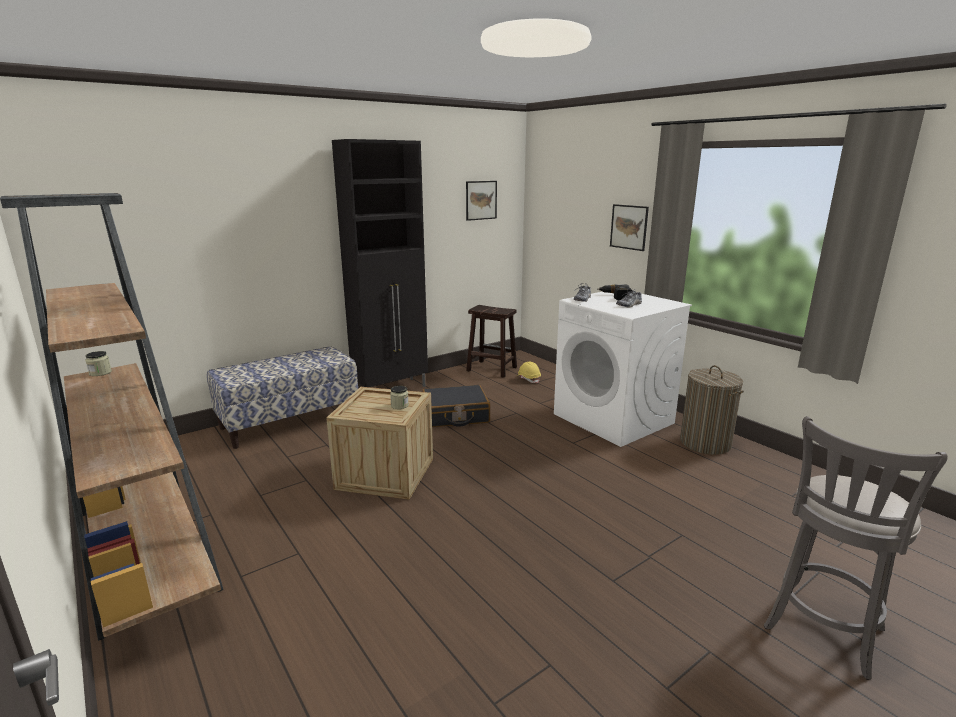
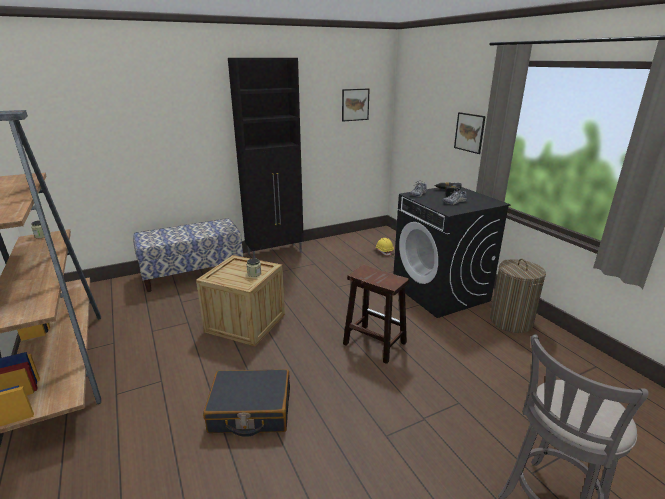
camera: 10 degrees right, 5 degrees up
black suitcase [422,385,490,427] -> black suitcase moved to [203,369,290,437]
brown stool [466,305,517,378] -> brown stool moved to [343,265,410,364]
white washing machine [554,292,692,447] -> black washing machine [393,187,511,318]

